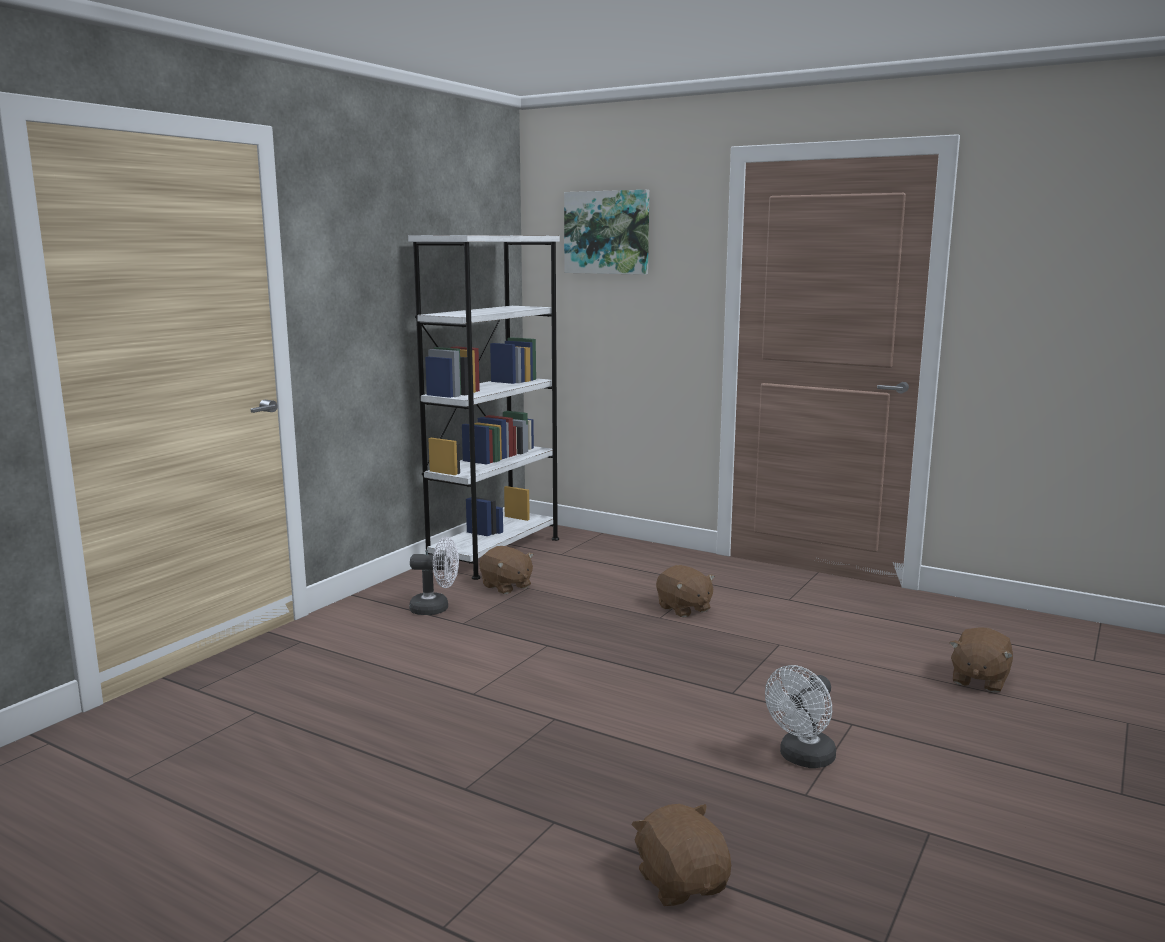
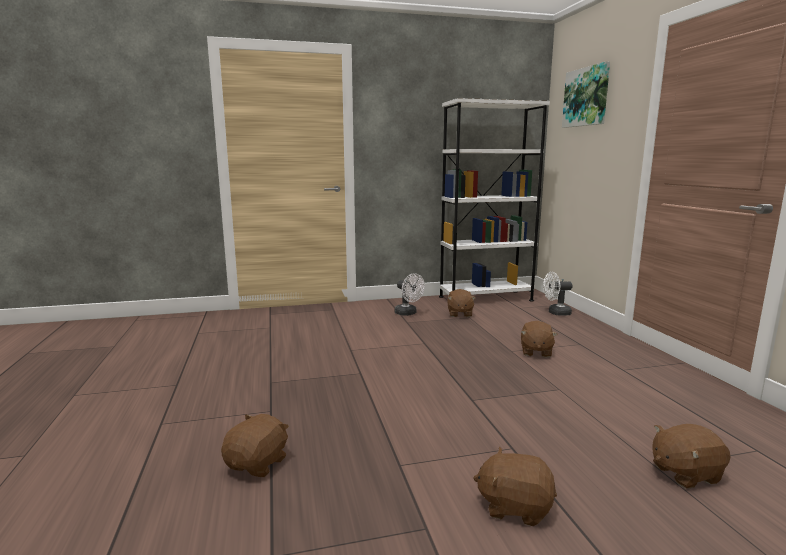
camera: 45 degrees right, 0 degrees up
white fan [765,665,836,768] -> white fan moved to [543,272,572,316]
none -> brown plush toy [473,447,557,526]

